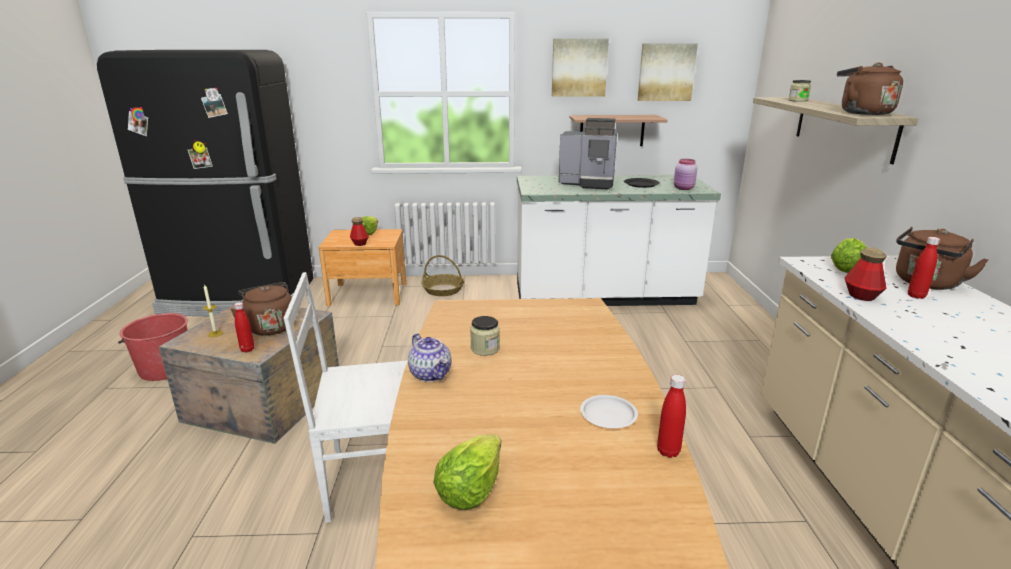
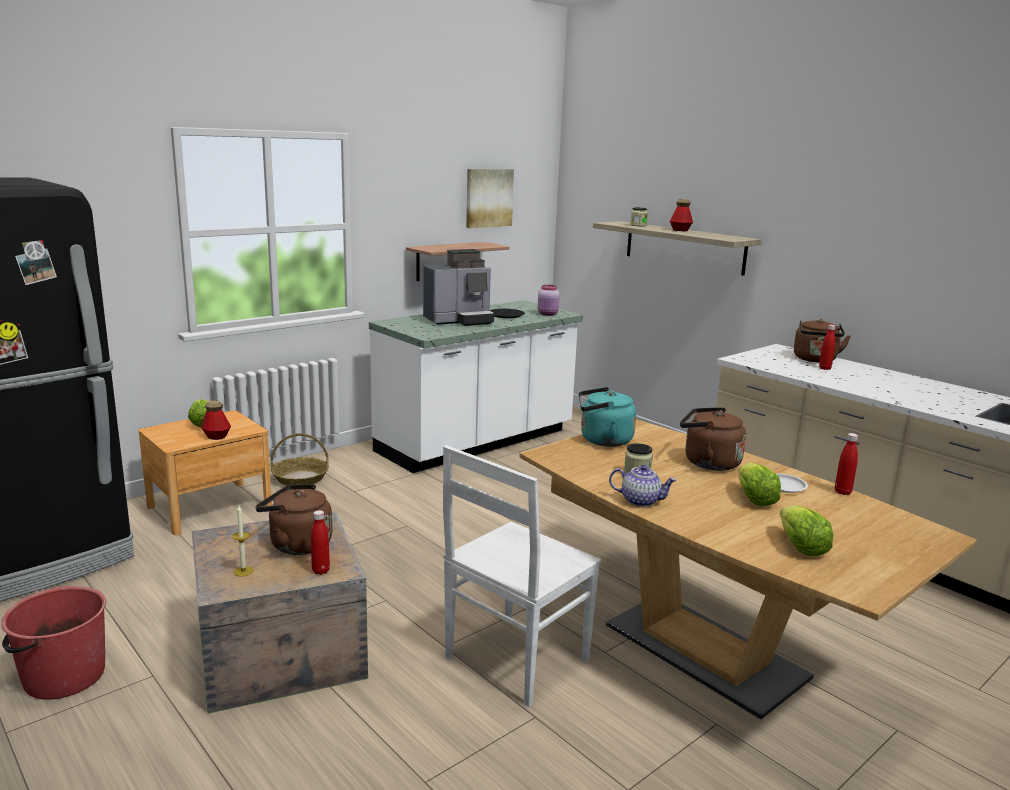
camera: 40 degrees left, 5 degrees down
picture [552,38,609,97] -> none
lettuce [831,238,867,273] -> lettuce moved to [739,463,781,506]
brown kettle [837,62,903,115] -> brown kettle moved to [680,407,746,471]
bottle [845,247,887,301] -> bottle moved to [670,199,693,231]
none -> turquoise kettle [578,387,636,447]

